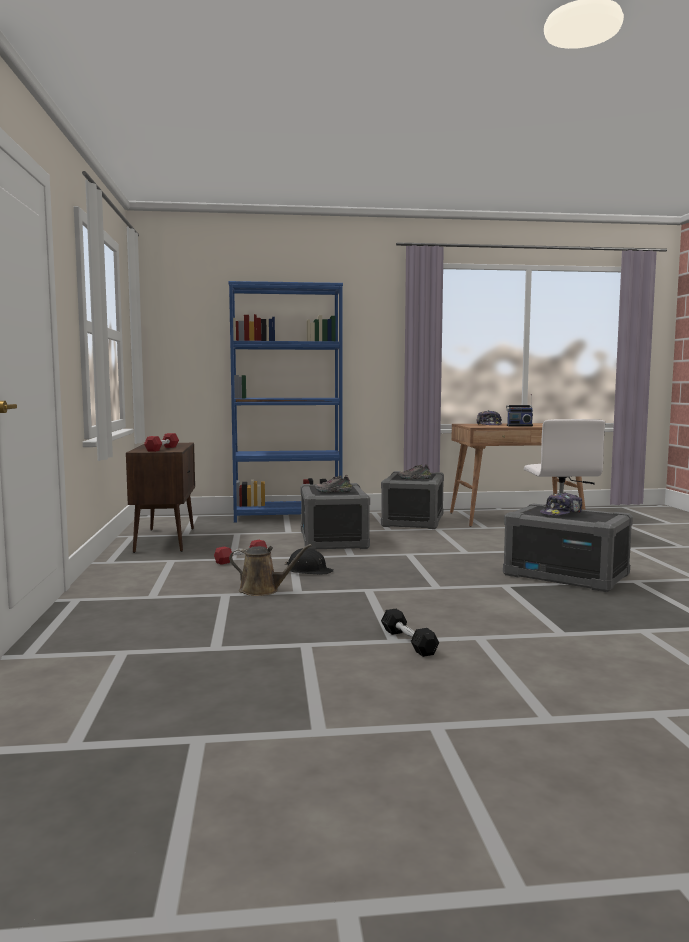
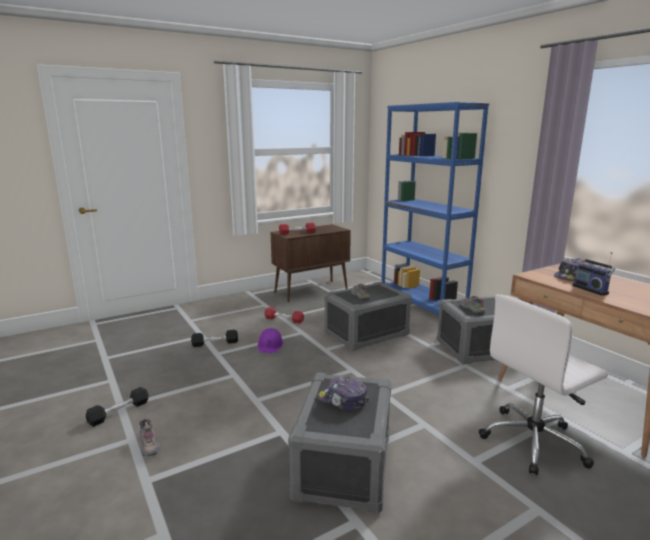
camera: 65 degrees right, 10 degrees up
brown watering can [229,544,312,596] -> black dumbbell [191,330,238,347]
black hard hat [285,548,334,575] -> purple hard hat [258,328,283,353]
none -> shoe [139,418,160,456]

